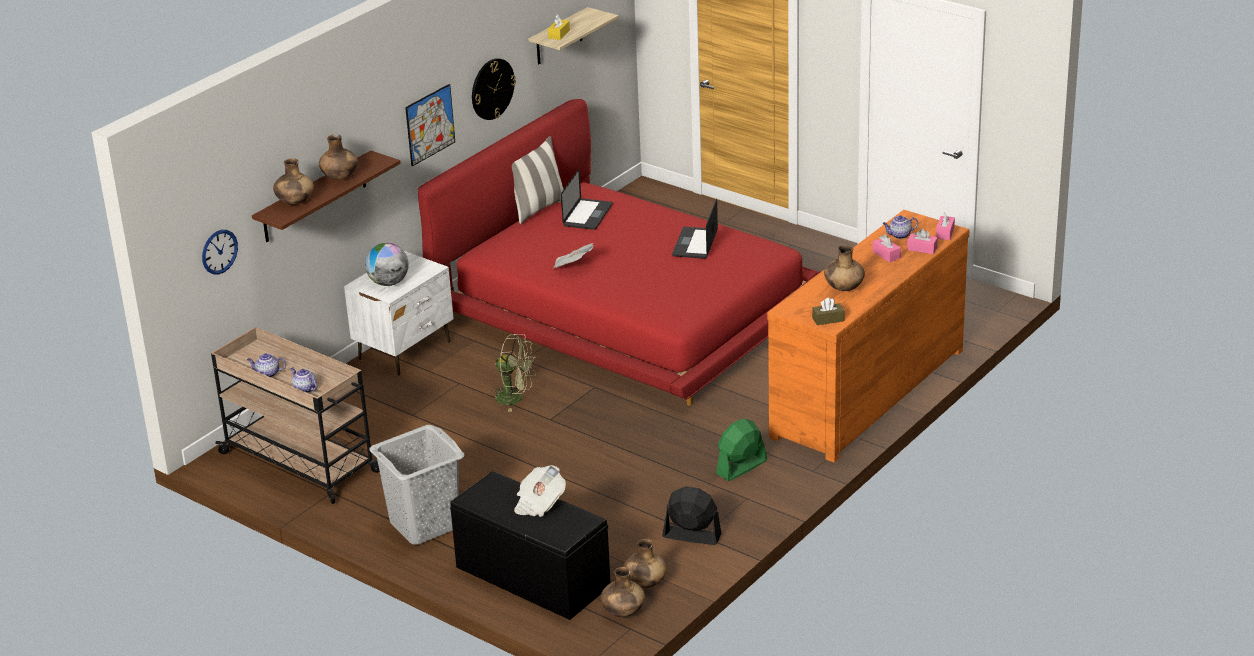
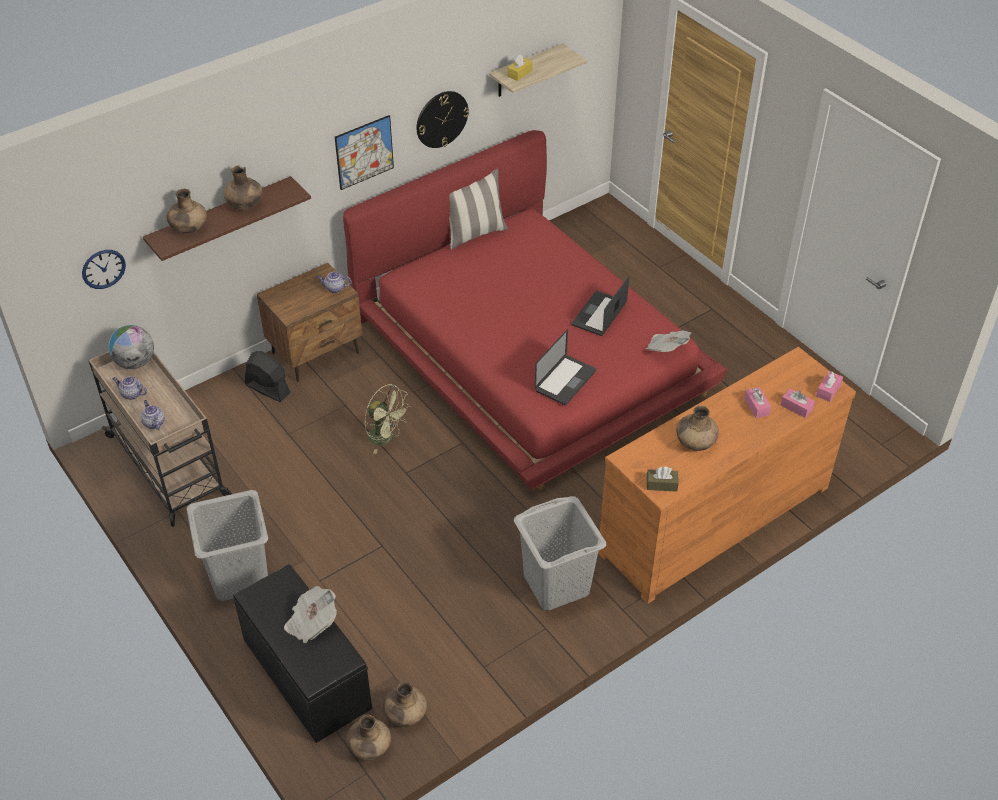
camera: 15 degrees right, 15 degrees up
white nightstand [344,251,454,375] -> brown nightstand [257,263,362,382]
globe [365,243,409,286] -> globe moved to [108,325,154,369]
newspaper [552,243,594,269] -> newspaper moved to [646,330,691,352]
laptop [561,169,613,230] -> laptop moved to [535,329,596,405]
black fan [662,486,721,545] -> black fan moved to [245,351,291,402]
green fan [716,419,767,481] -> grey laundry basket [514,496,606,610]
teapot [882,215,918,239] -> teapot moved to [317,272,351,293]

